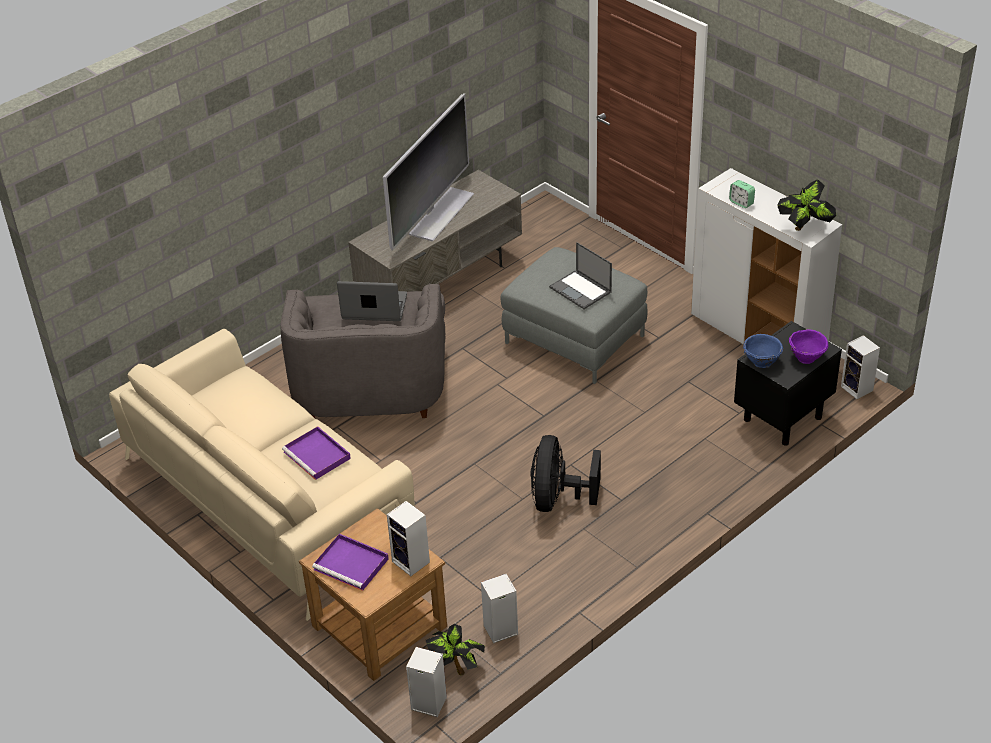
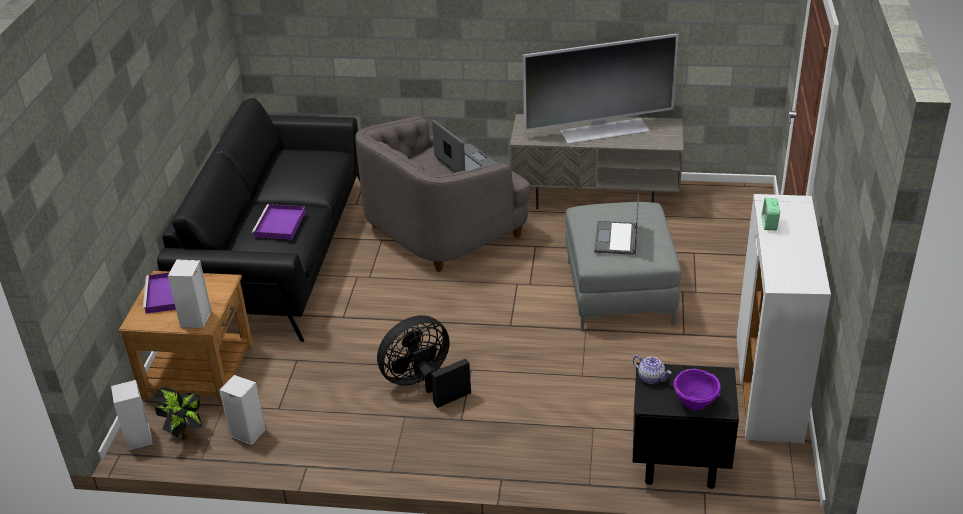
camera: 50 degrees right, 5 degrees down
beige sofa [109,329,415,621] -> black sofa [157,98,360,342]
blue bowl [743,334,783,368] -> teapot [633,355,671,384]
potted plant [777,179,836,231] -> none
speaker [841,335,880,399] -> none

